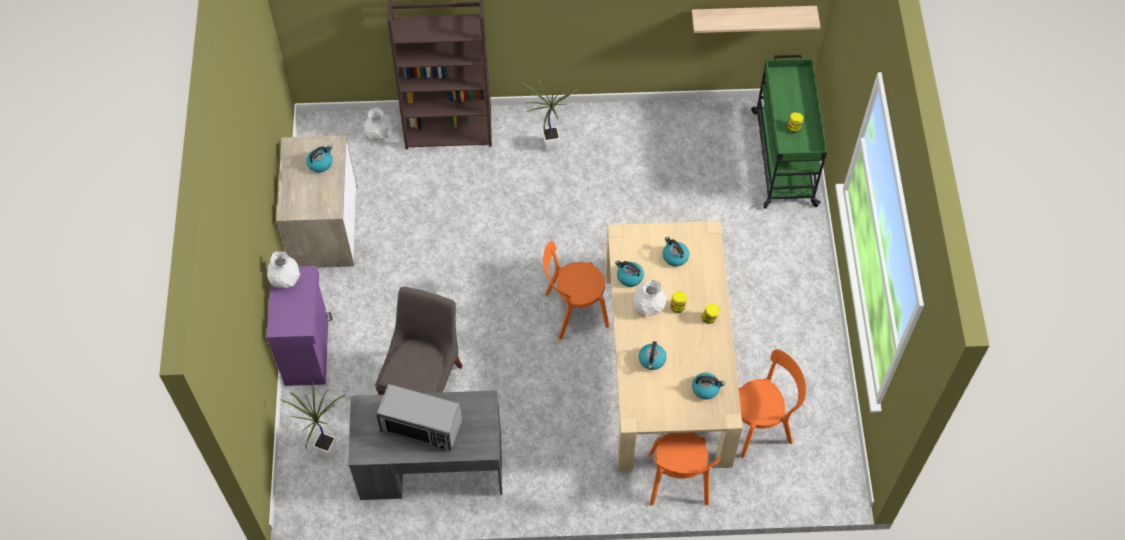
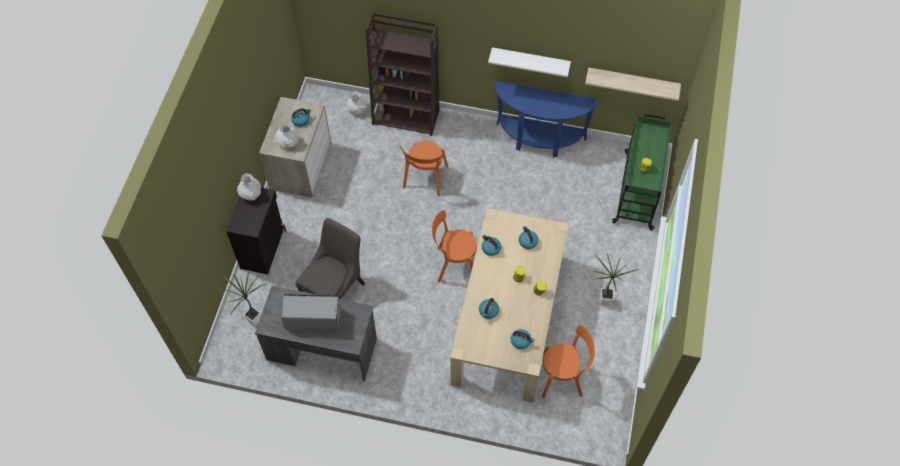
camera: 15 degrees right, 0 degrees up
purple cabinet [267,266,333,386] -> black cabinet [226,187,286,274]
microwave [377,384,462,451] -> microwave turned 150 degrees clockwise [281,294,341,331]
potted plant [523,77,581,151] -> potted plant moved to [593,254,640,305]
white vase [633,280,667,316] -> white vase moved to [275,122,299,148]
orange chair [648,432,721,506] -> orange chair moved to [399,141,448,196]
none -> white shelf [488,47,571,77]
none -> blue console table [494,81,599,157]

